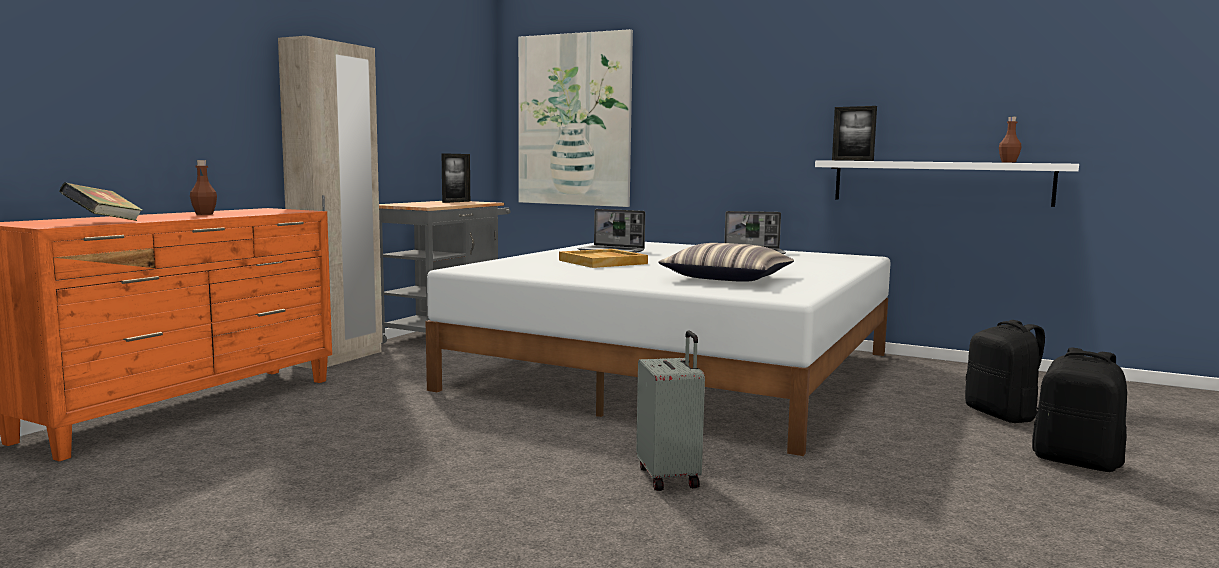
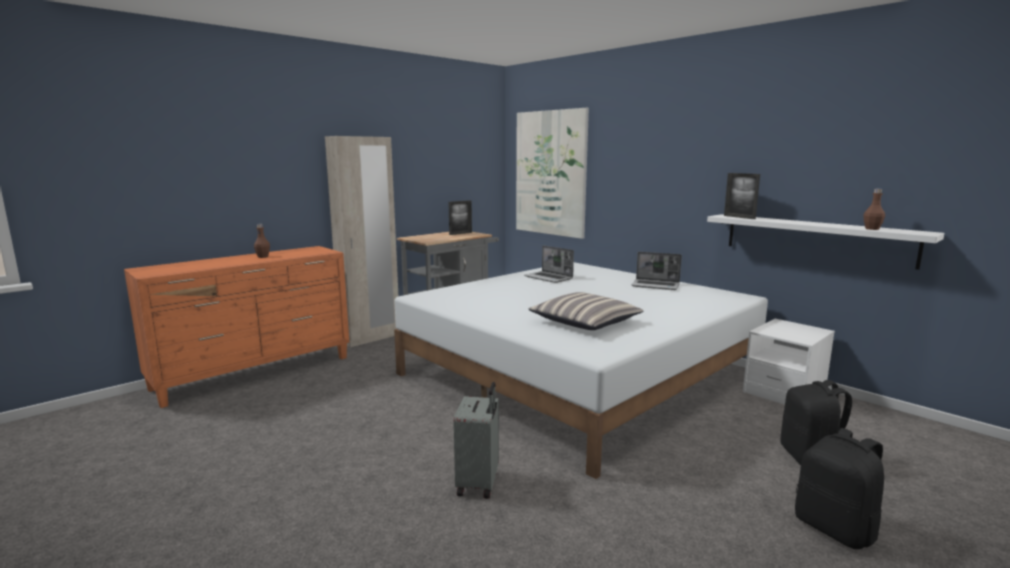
camera: 20 degrees right, 5 degrees up
book [59,182,143,221] -> none
beige tray [559,249,648,268] -> none
none -> white nightstand [743,319,835,405]

